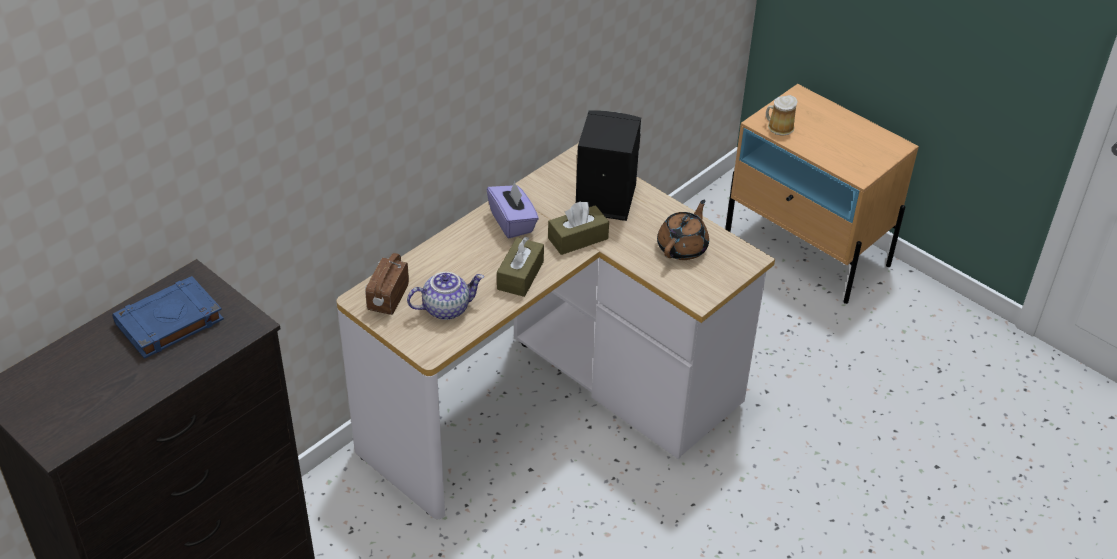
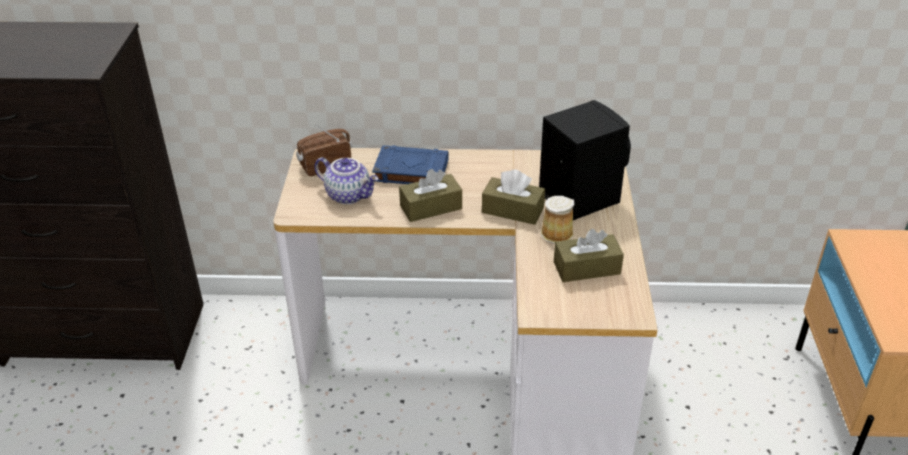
camera: 50 degrees right, 5 degrees down
blue book [112,276,224,359] -> blue book moved to [372,145,449,184]
purple tissue box [487,181,539,238] -> none
brown teapot [657,200,709,260] -> brown tissue box [554,229,624,282]
mug [766,95,798,136] -> mug moved to [541,196,574,244]

